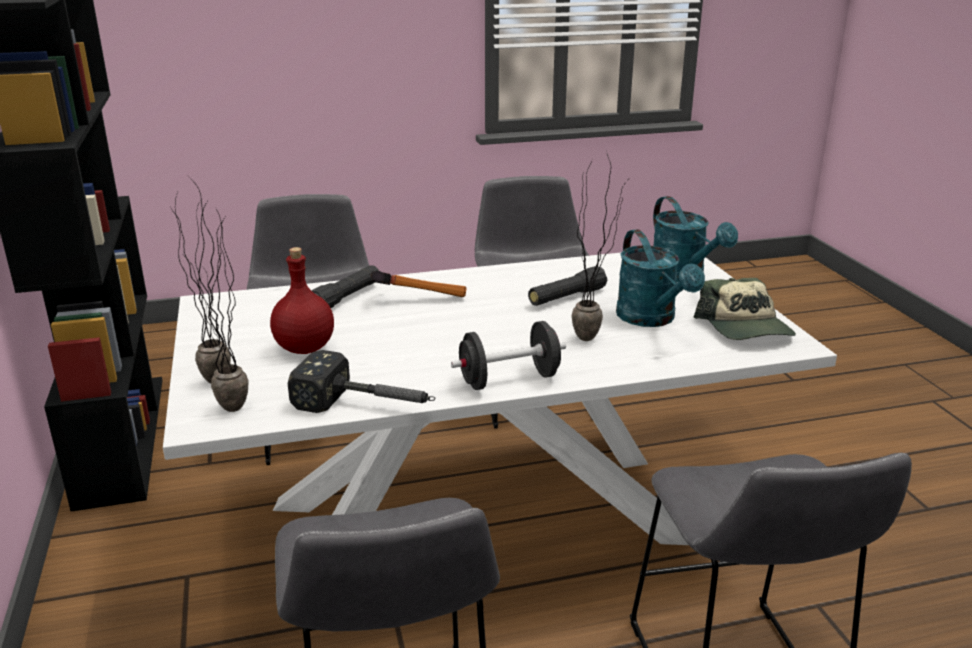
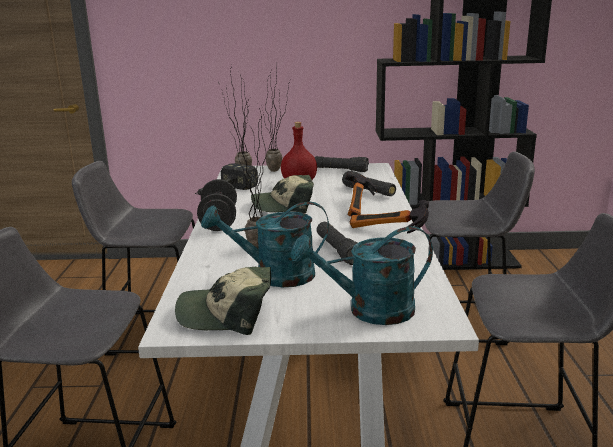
camera: 105 degrees right, 5 degrees down
none -> cap [251,175,314,213]
none -> black flashlight [315,156,369,172]
none -> hammer [350,200,429,234]

